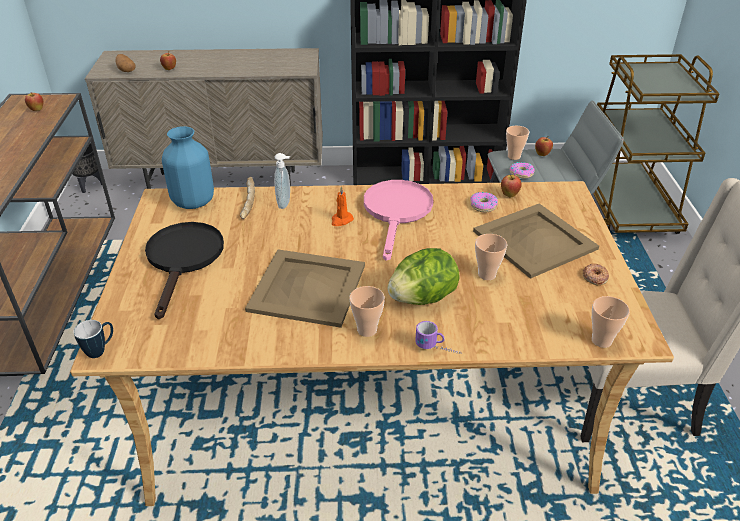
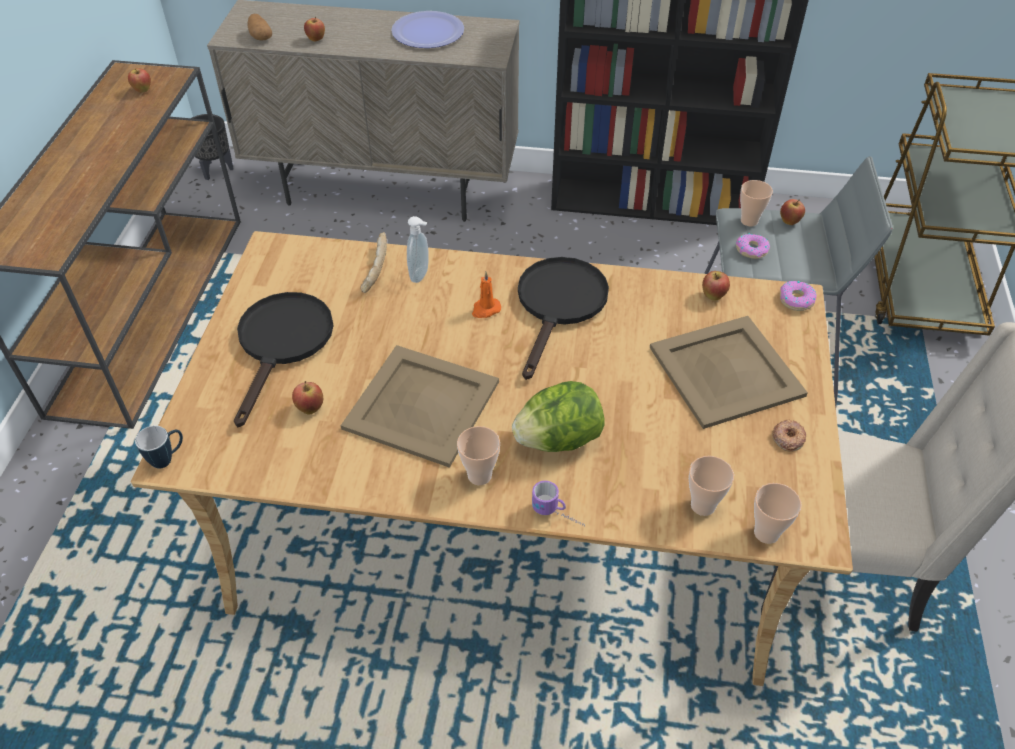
camera: 10 degrees right, 10 degrees up
blue vase [162,126,214,209] -> none
pink frying pan [364,180,433,261] -> black frying pan [518,257,609,380]
donut [470,192,498,212] -> donut moved to [780,281,817,311]
cup [475,234,508,280] -> cup moved to [689,456,734,516]
none -> apple [292,381,323,415]
none -> plate [391,11,464,48]

